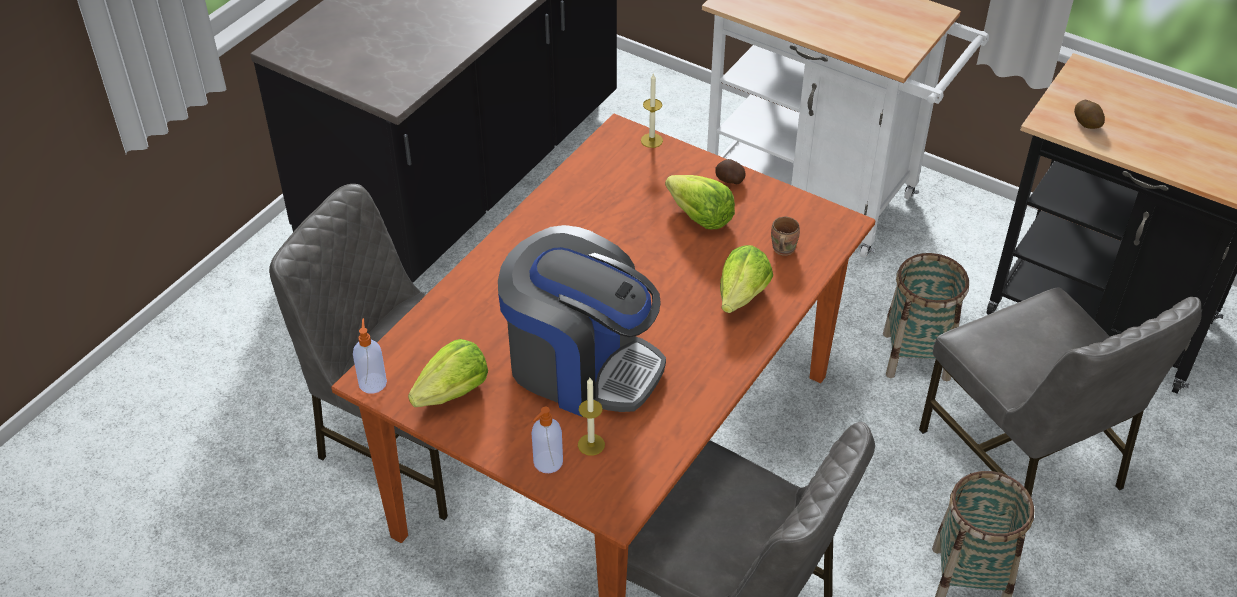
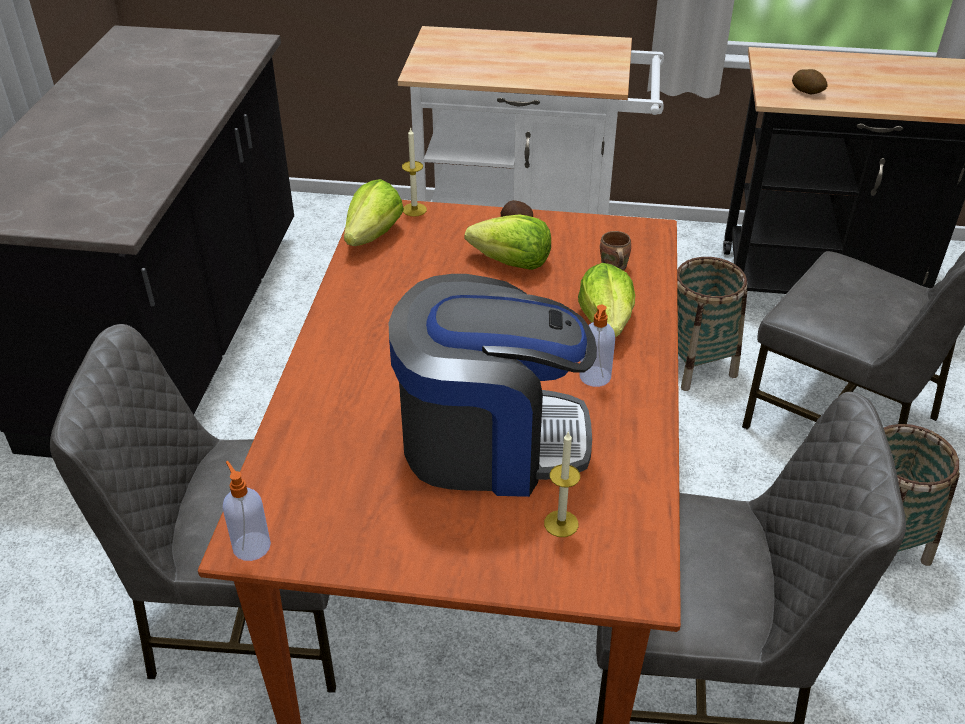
camera: 25 degrees left, 5 degrees down
lettuce [408,339,488,407] -> lettuce moved to [344,179,404,246]
soap dispenser [532,407,563,473] -> soap dispenser moved to [579,305,615,387]

